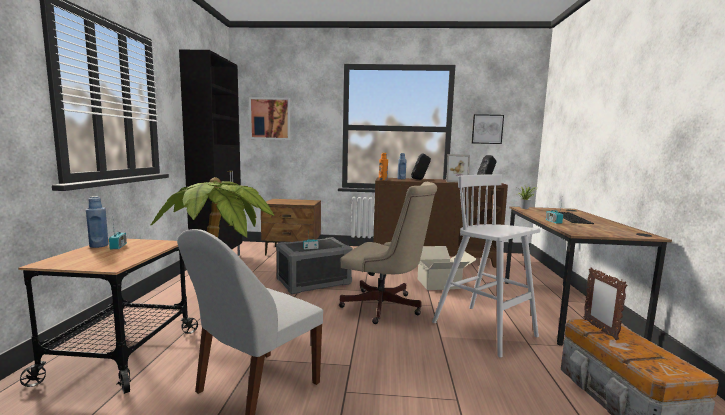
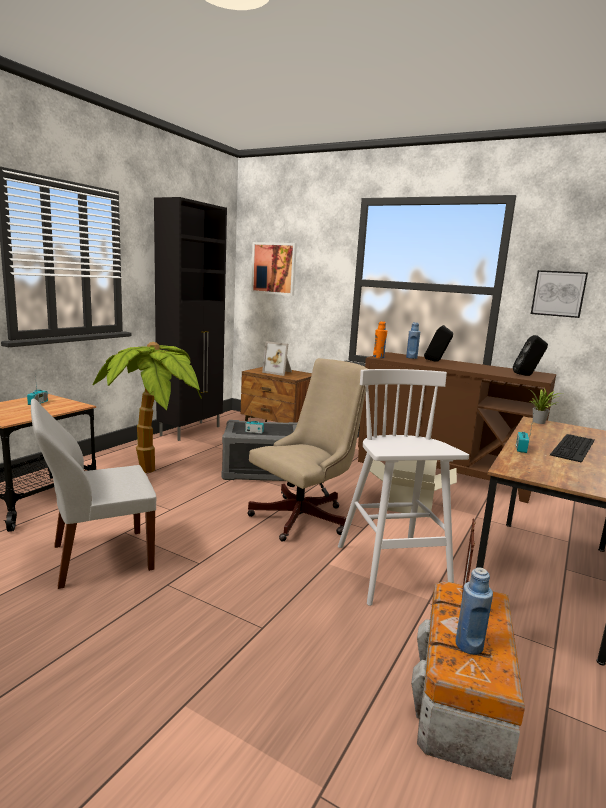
camera: 25 degrees right, 5 degrees up
blue bottle [86,196,109,248] -> blue bottle moved to [455,568,493,655]
beige office chair [339,182,437,324] -> beige office chair turned 90 degrees counterclockwise [247,358,367,541]
picture frame [446,154,470,182] -> picture frame moved to [262,341,292,376]

